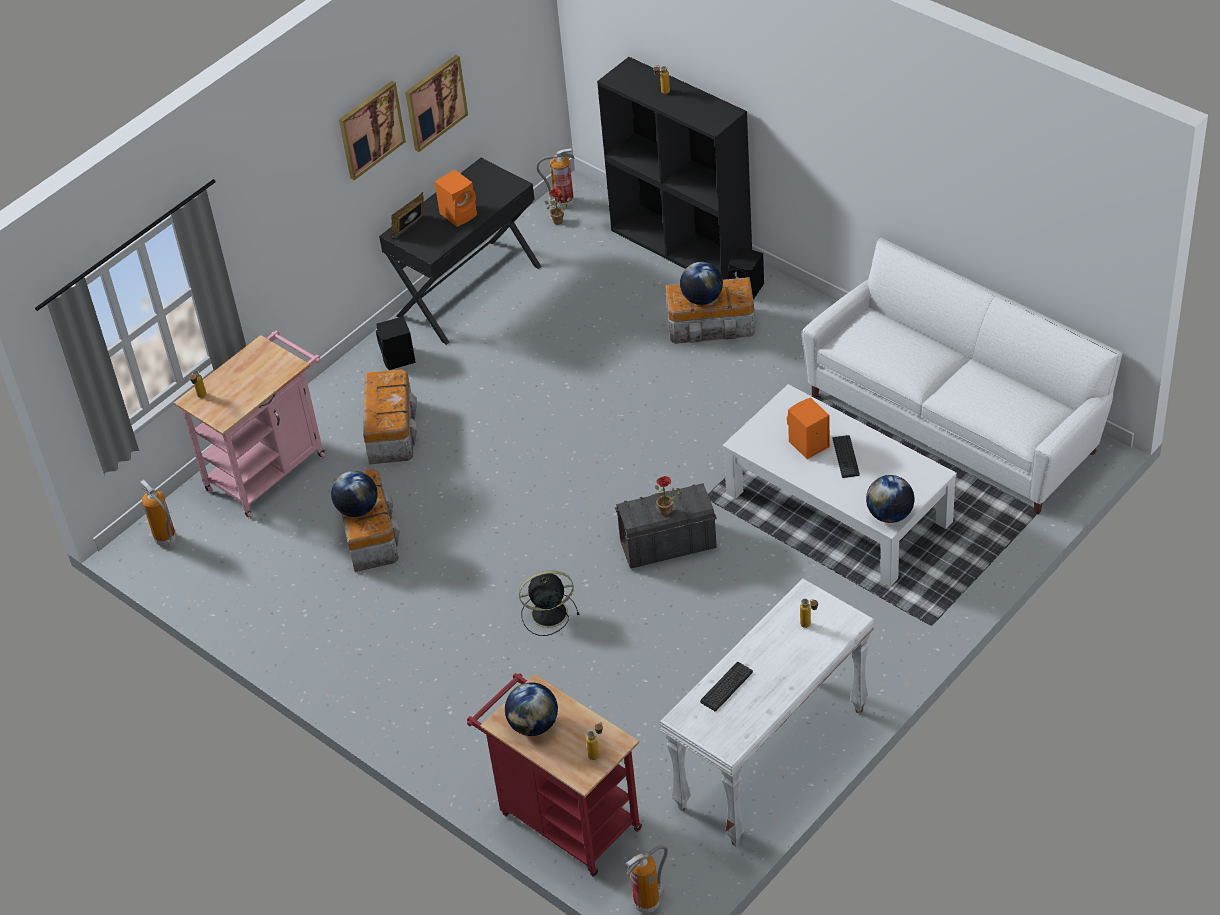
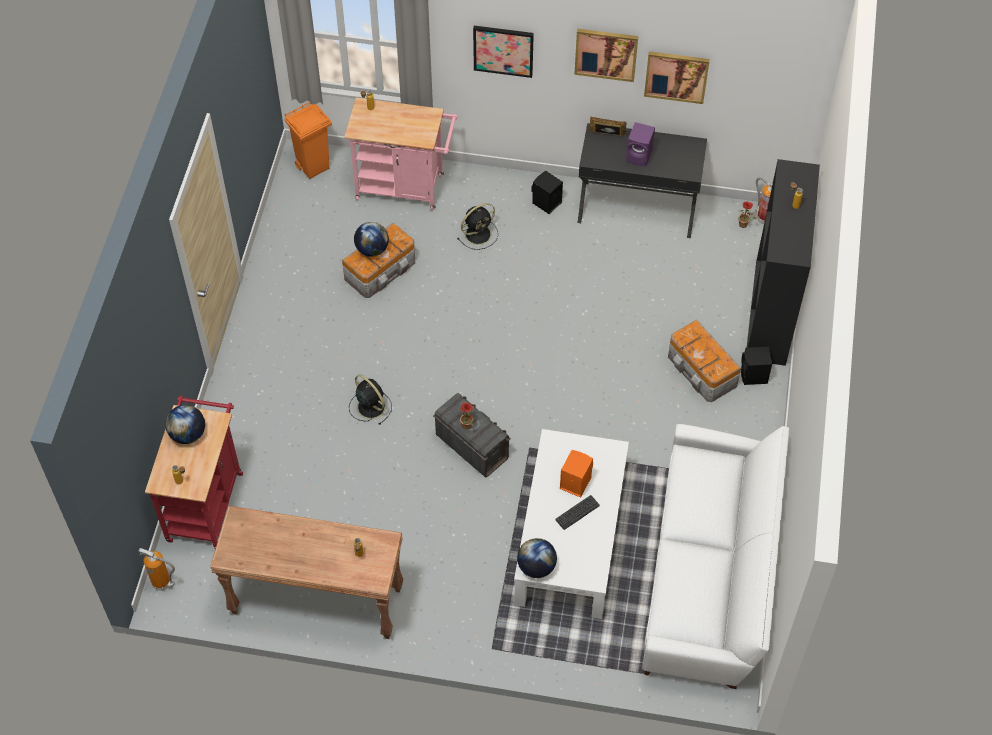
camera: 55 degrees right, 10 degrees up
fire extinguisher [140,479,176,546] -> orange trash can [285,102,332,179]
storage box [363,369,417,465] -> black fan [457,203,498,250]
orange speaker [434,170,477,227] -> purple speaker [626,122,655,167]
white console table [660,579,874,846] -> brown console table [210,506,403,639]
globe [680,262,723,305] -> none
keyboard [700,662,753,711] -> none
none -> picture [473,26,534,78]

